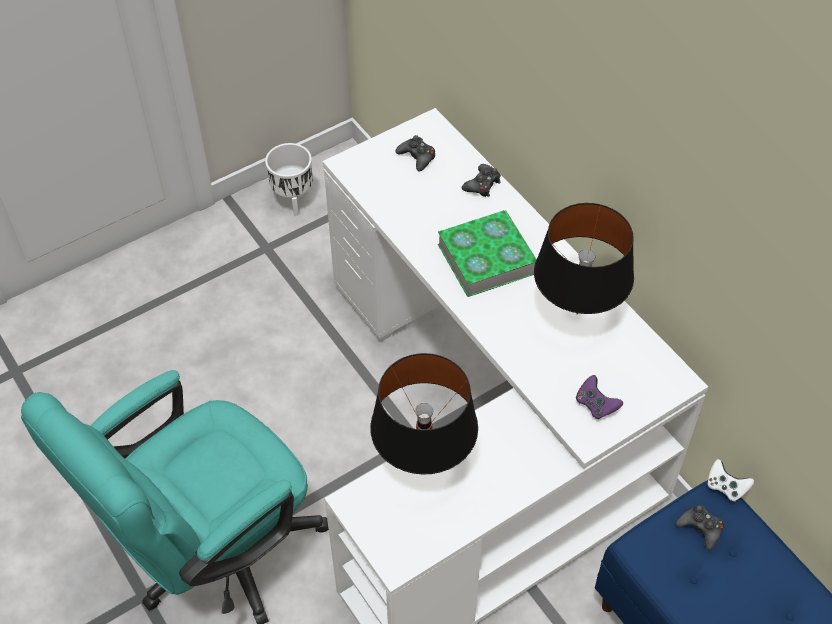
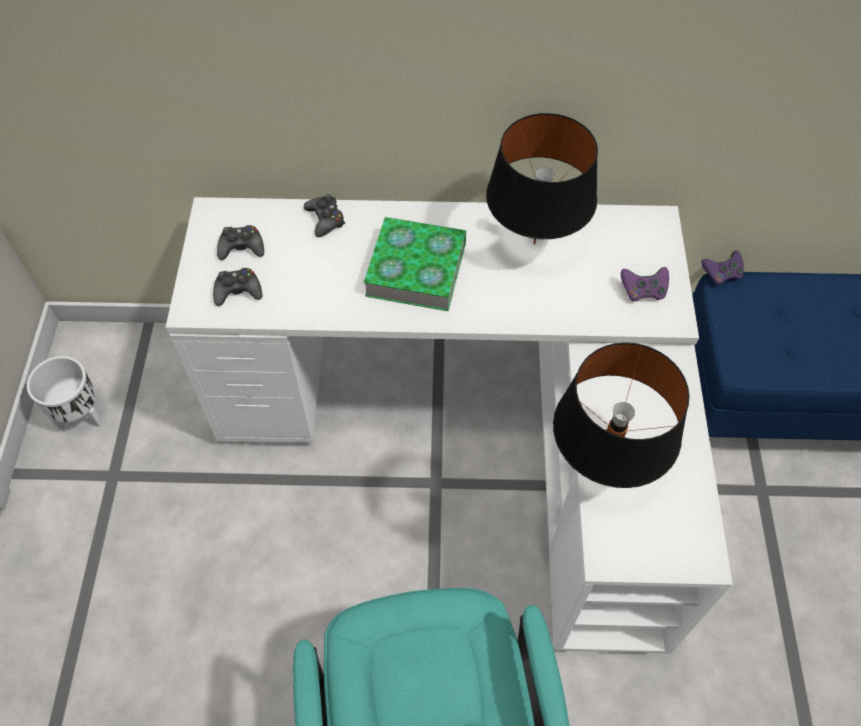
camera: 55 degrees left, 5 degrees up
black game controller [676,505,723,550] -> black game controller moved to [213,268,262,306]
white game controller [707,459,754,501] -> purple game controller [701,250,744,285]

